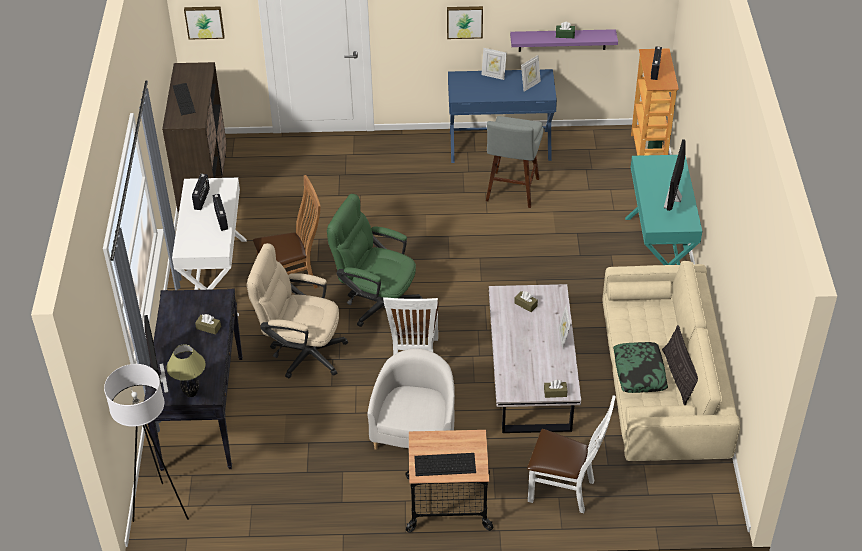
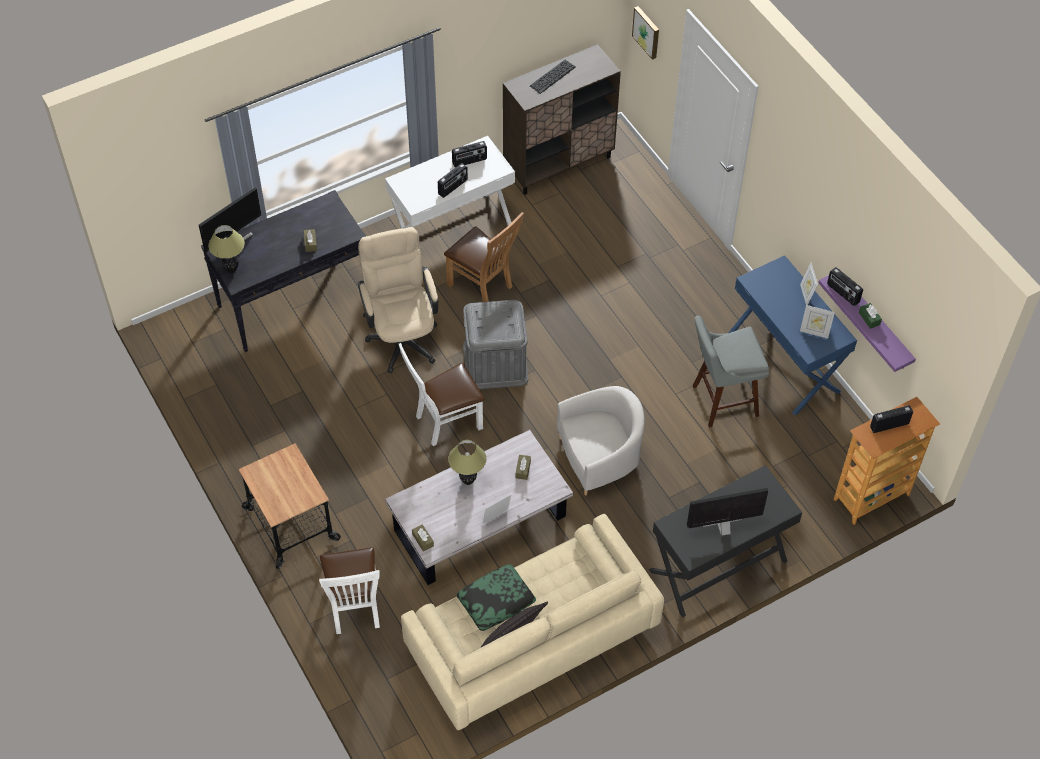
camera: 60 degrees right, 10 degrees up
white floor lamp [104,364,189,522] -> none
green office chair [327,194,423,327] -> grey storage box [463,300,528,389]
white armchair [367,348,455,450] -> white armchair moved to [557,386,645,496]
keyboard [414,453,476,476] -> none
picture [447,6,483,39] -> none
turquoise desk [625,155,702,265] -> black desk [649,465,802,618]
none -> table lamp [448,440,486,485]
none -> radio [827,267,863,306]

